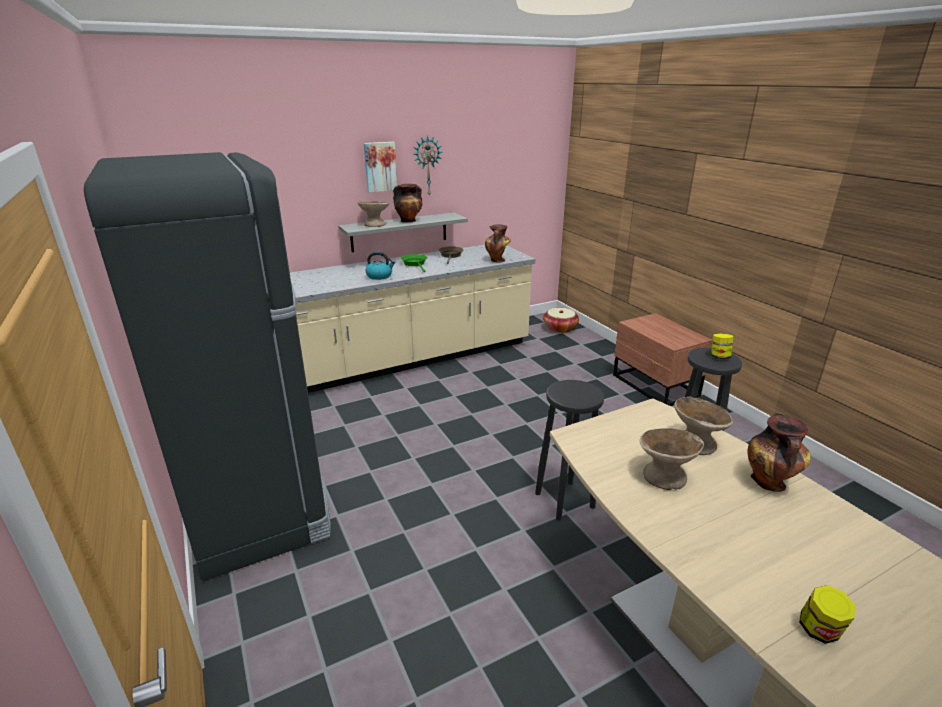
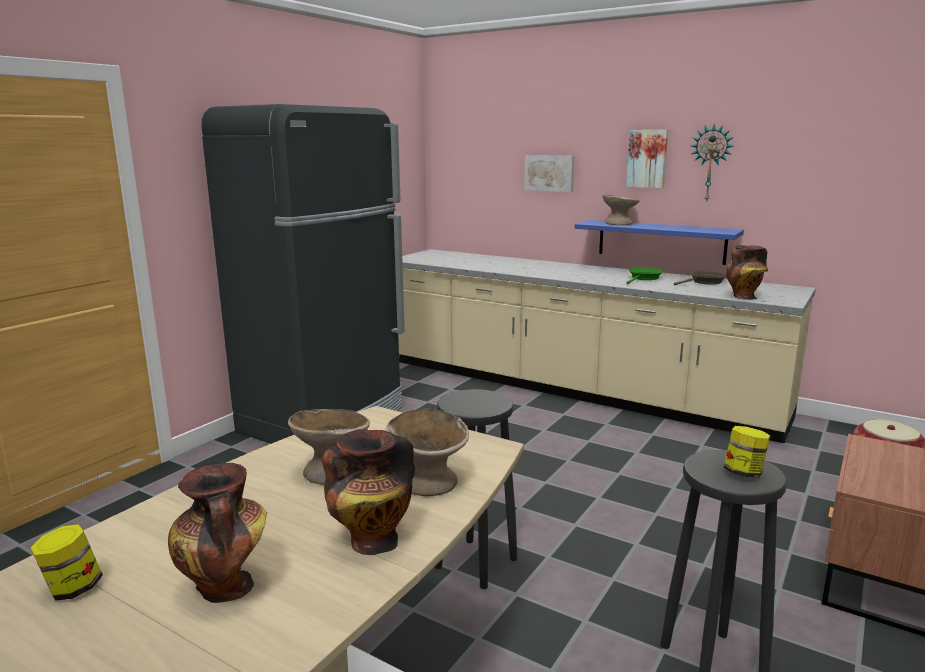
camera: 60 degrees right, 10 degrees down
grey shelf [338,212,468,252] -> blue shelf [575,220,744,265]
kettle [365,252,395,280] -> none
vase [393,184,422,223] -> vase moved to [168,463,267,603]
none -> picture [524,155,574,192]

